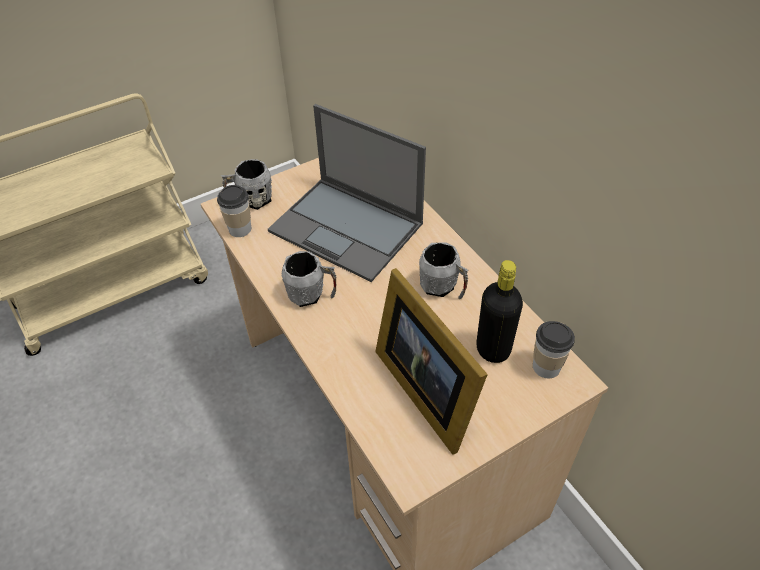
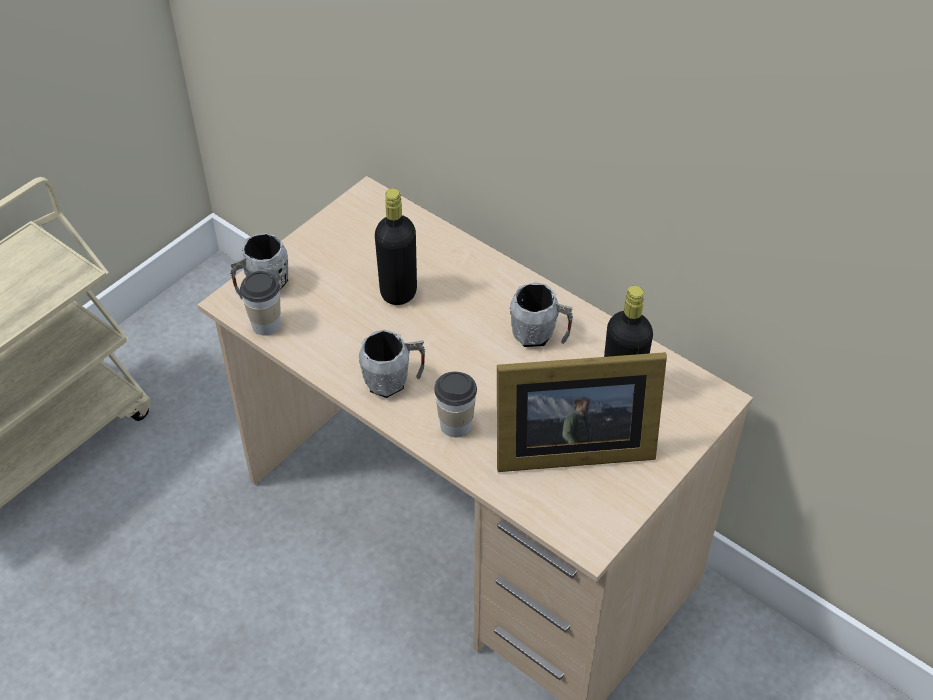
camera: 20 degrees left, 0 degrees up
laptop [268,104,426,282] -> black bottle [375,188,417,305]
picture frame [375,268,488,455] -> picture frame turned 45 degrees counterclockwise [497,352,667,472]
cup [533,321,575,378] -> cup moved to [434,372,477,437]

